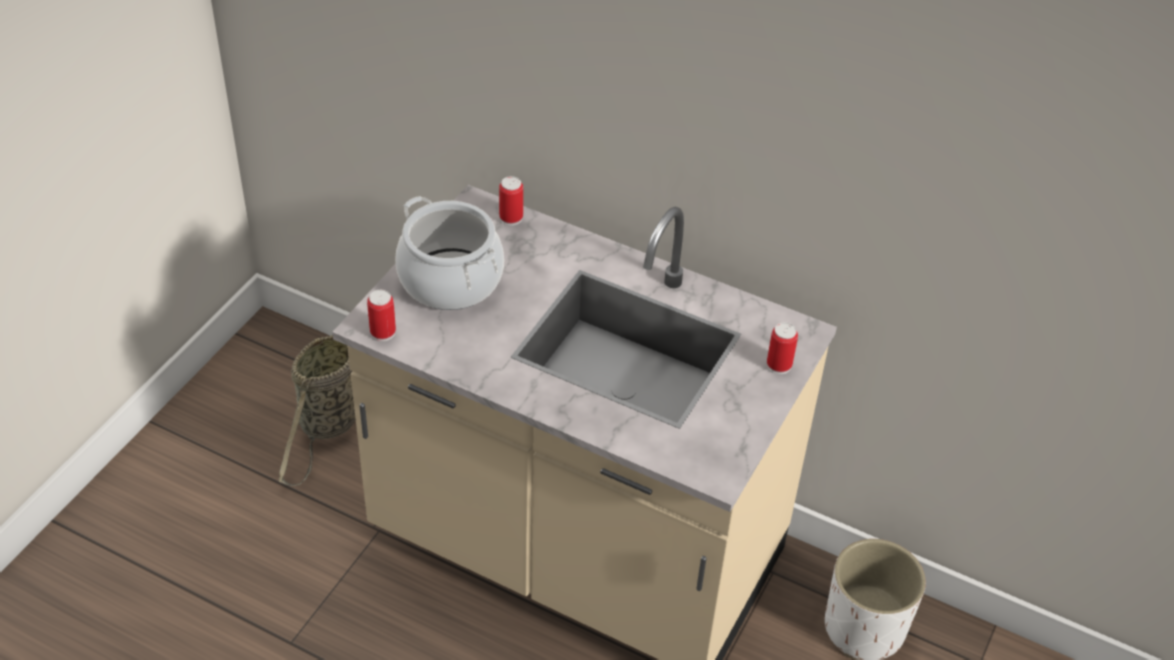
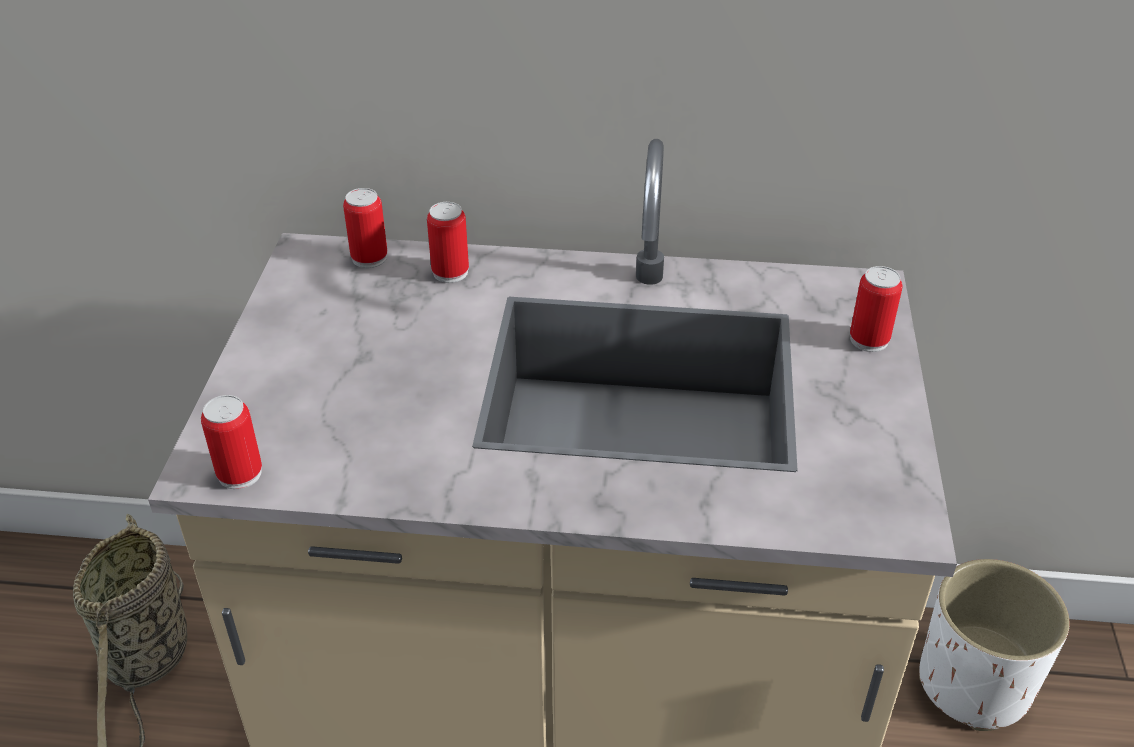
camera: 20 degrees left, 5 degrees down
cooking pot [396,196,504,310] -> none
none -> can [427,202,469,283]

